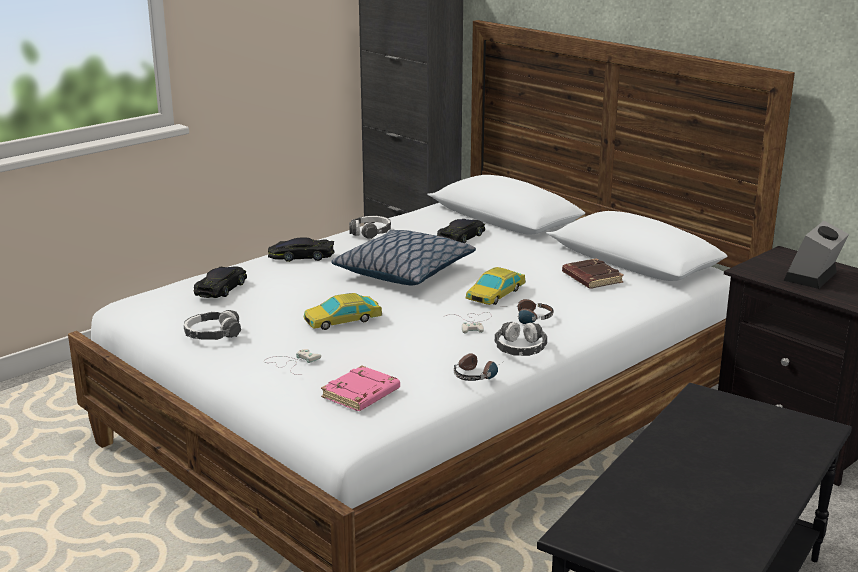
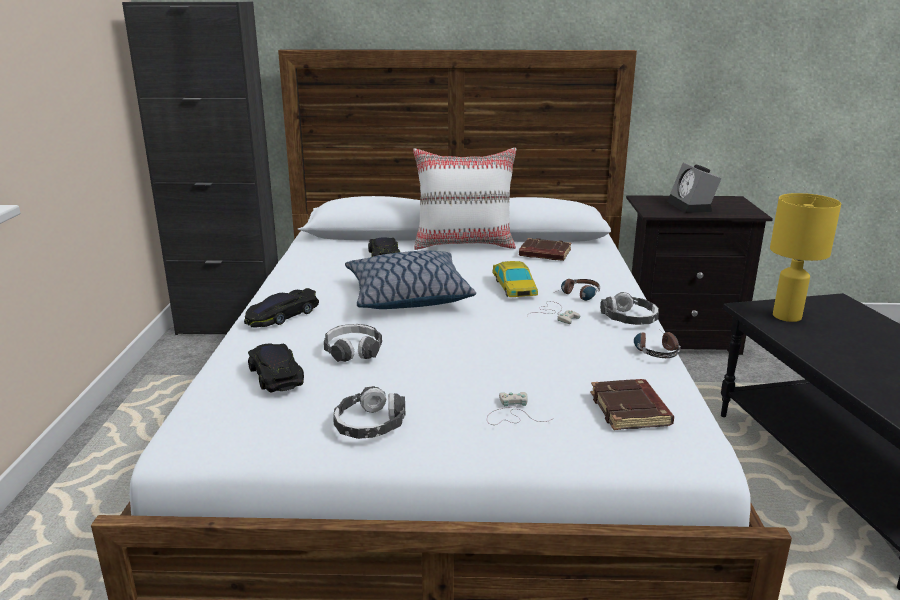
camera: 45 degrees left, 0 degrees up
toy car [304,293,382,330] -> none
pink book [321,365,400,411] -> brown book [590,379,674,430]
headphones [349,215,391,239] -> headphones moved to [324,324,382,362]
none -> white pillow [413,148,516,250]
none -> yellow table lamp [770,193,841,322]

